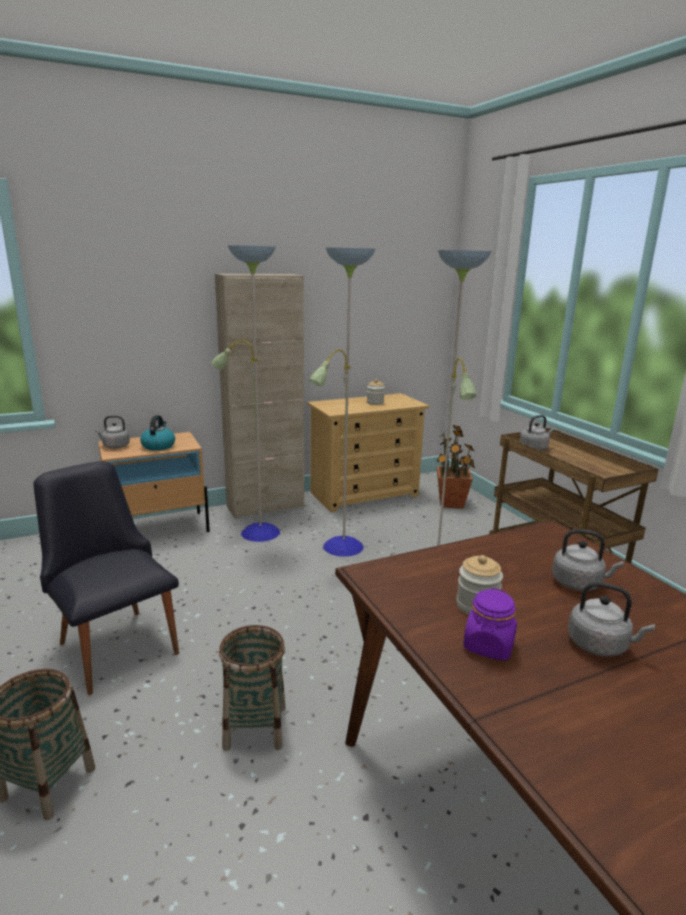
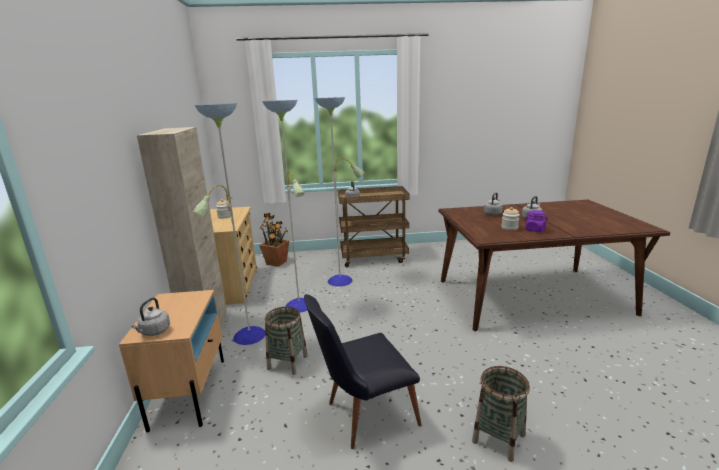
camera: 70 degrees left, 0 degrees up
kettle [140,415,175,451] -> none
basket [219,625,285,751] -> basket moved to [265,307,308,375]

